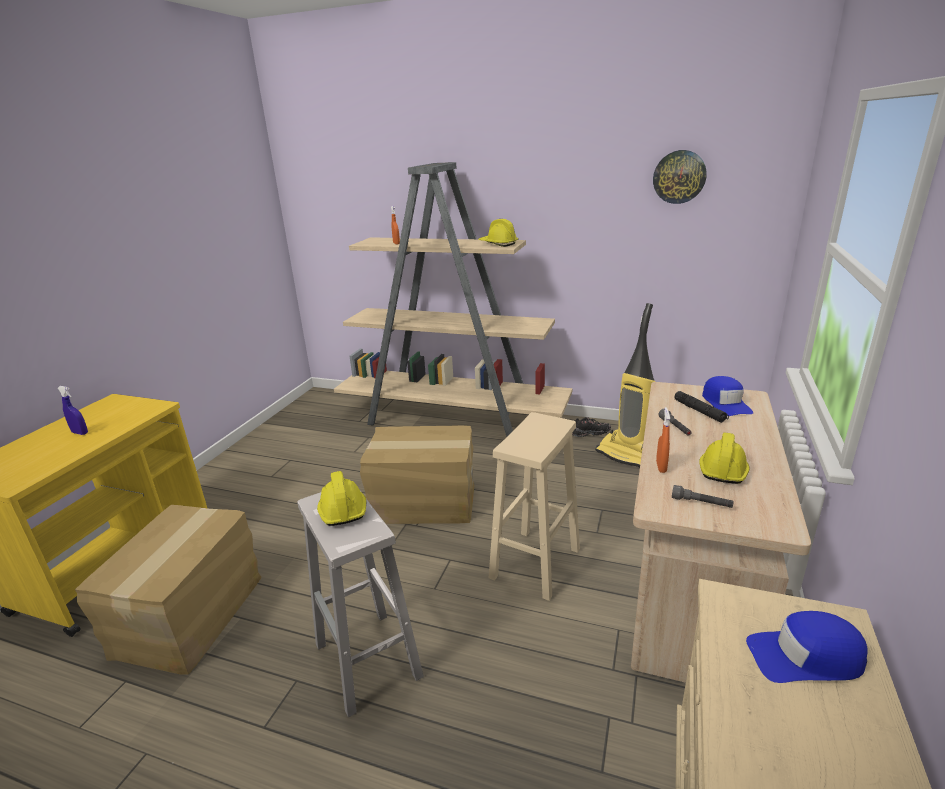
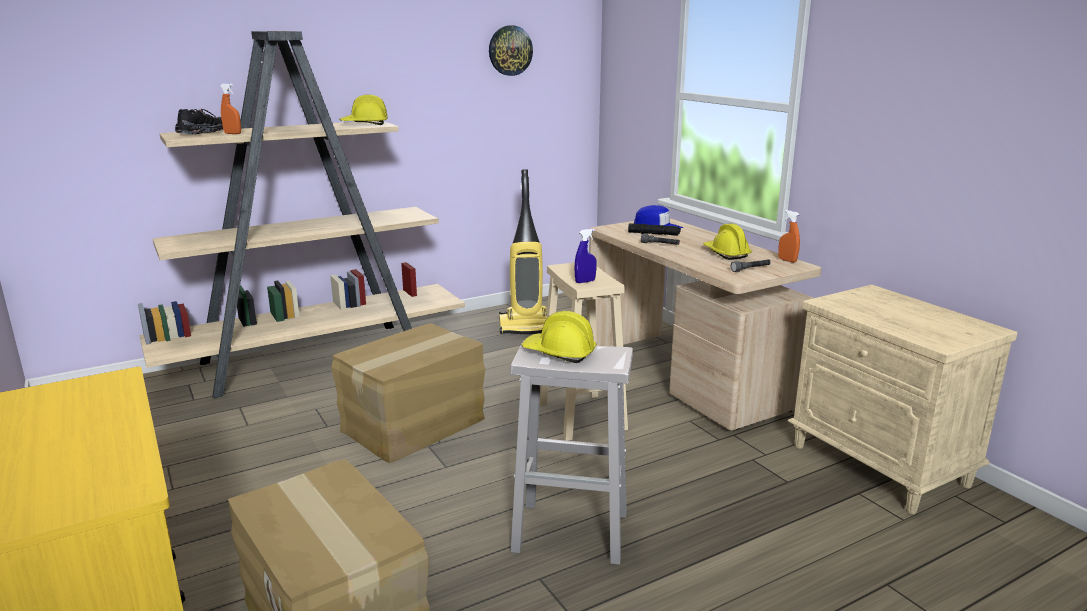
camera: 50 degrees left, 5 degrees down
blue spray bottle [57,386,88,435] -> blue spray bottle moved to [575,229,597,283]
black shoe [572,417,611,437] -> black shoe moved to [175,109,223,134]
orange spray bottle [656,407,670,473] -> orange spray bottle moved to [778,210,800,263]
blue cap [746,611,868,683] -> none

